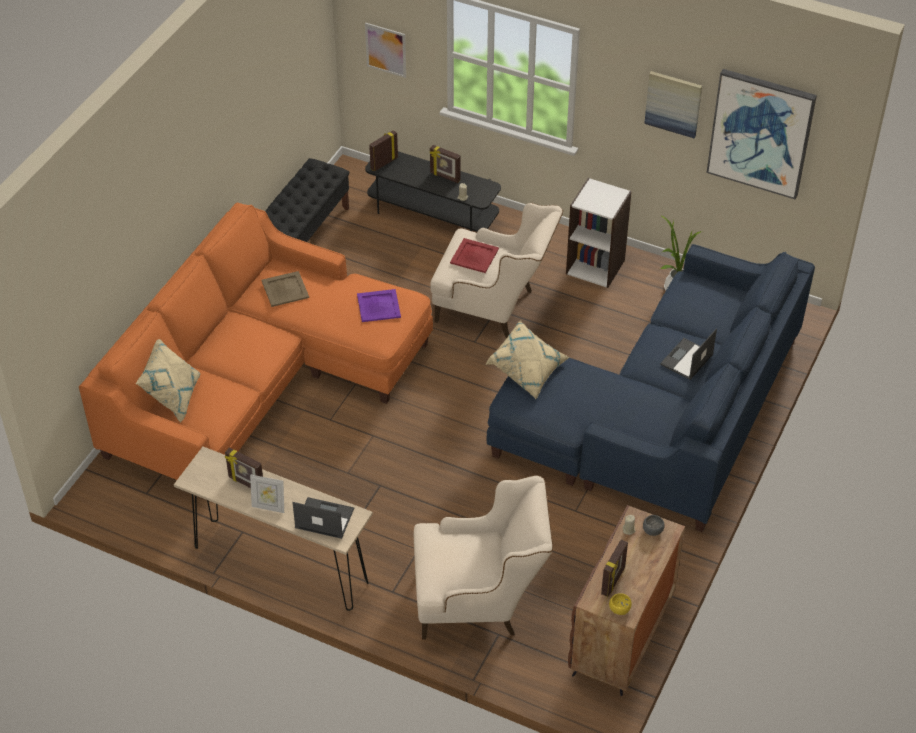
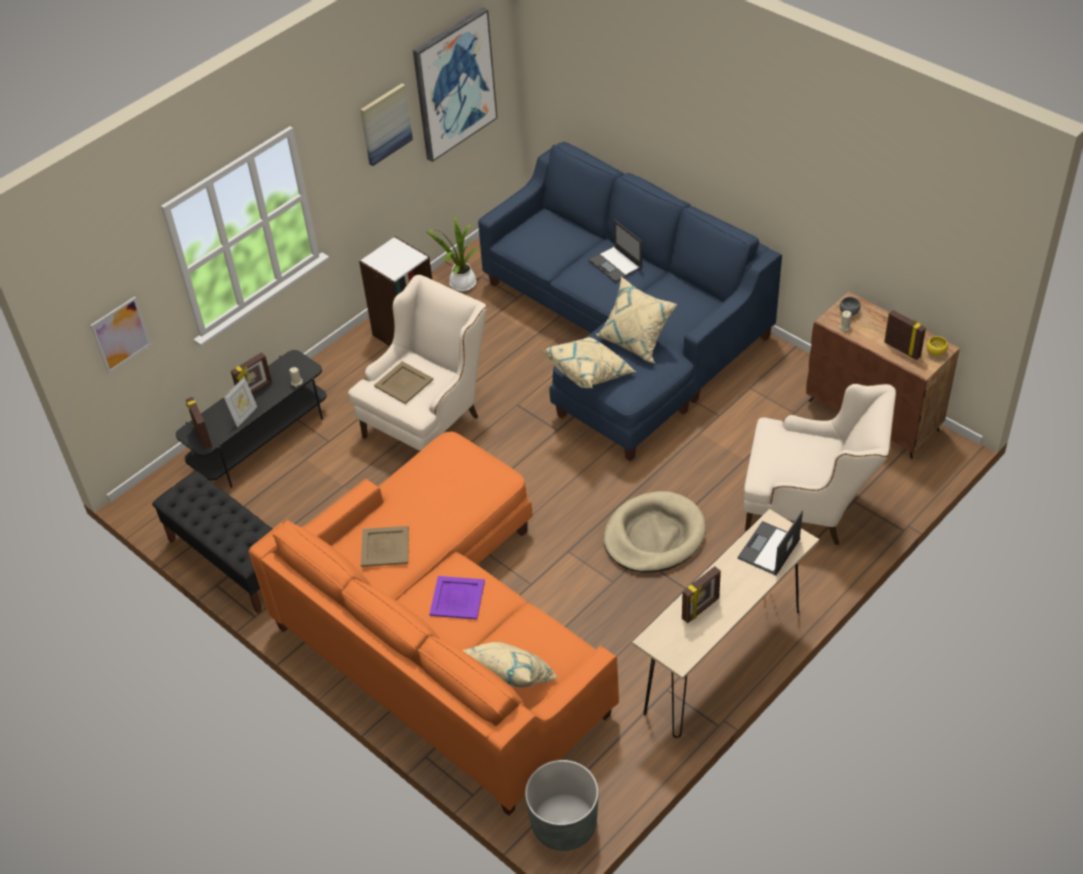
camera: 70 degrees left, 0 degrees up
picture frame [250,474,284,513] -> picture frame moved to [224,376,257,428]
purple tray [357,289,401,322] -> purple tray moved to [429,576,485,619]
beige armchair [414,475,553,640] -> beige armchair turned 90 degrees clockwise [744,383,897,545]
red tray [450,238,499,273] -> beige tray [374,361,434,404]
none -> grey planter [525,760,598,851]
none -> beige pillow [596,277,677,363]
none -> beige dog bed [603,491,706,573]

